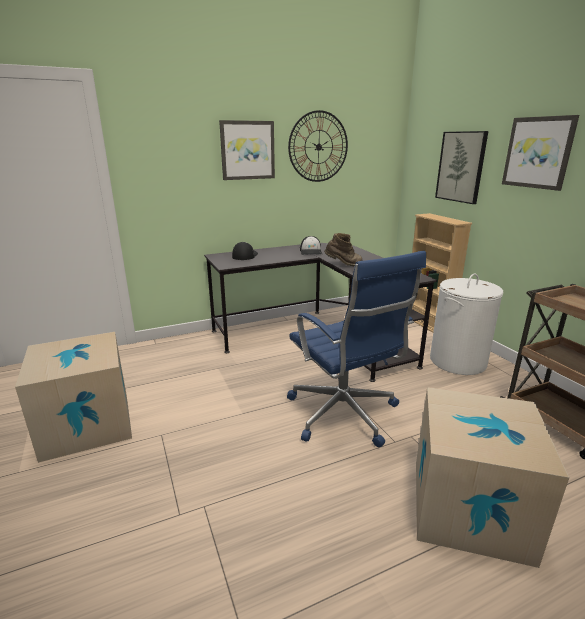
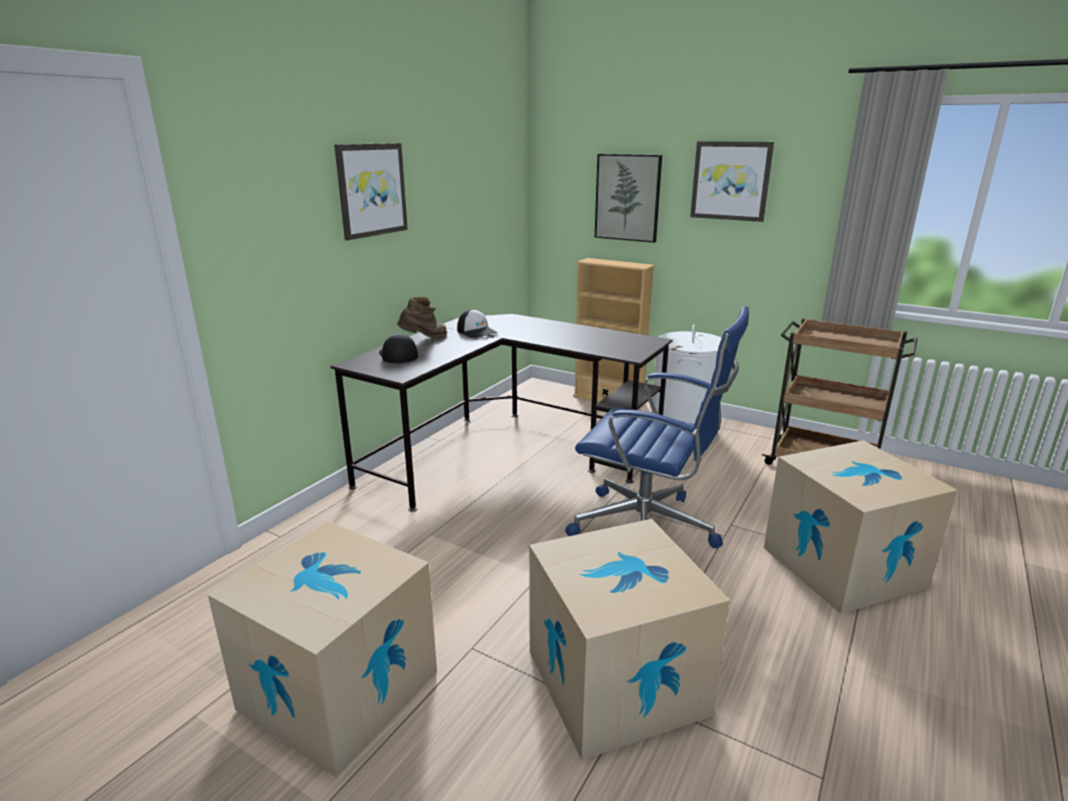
camera: 35 degrees left, 0 degrees up
wall clock [288,110,348,182] -> none
brown boot [324,233,363,267] -> brown boot moved to [397,297,447,339]
none -> cardboard box [529,519,730,760]

